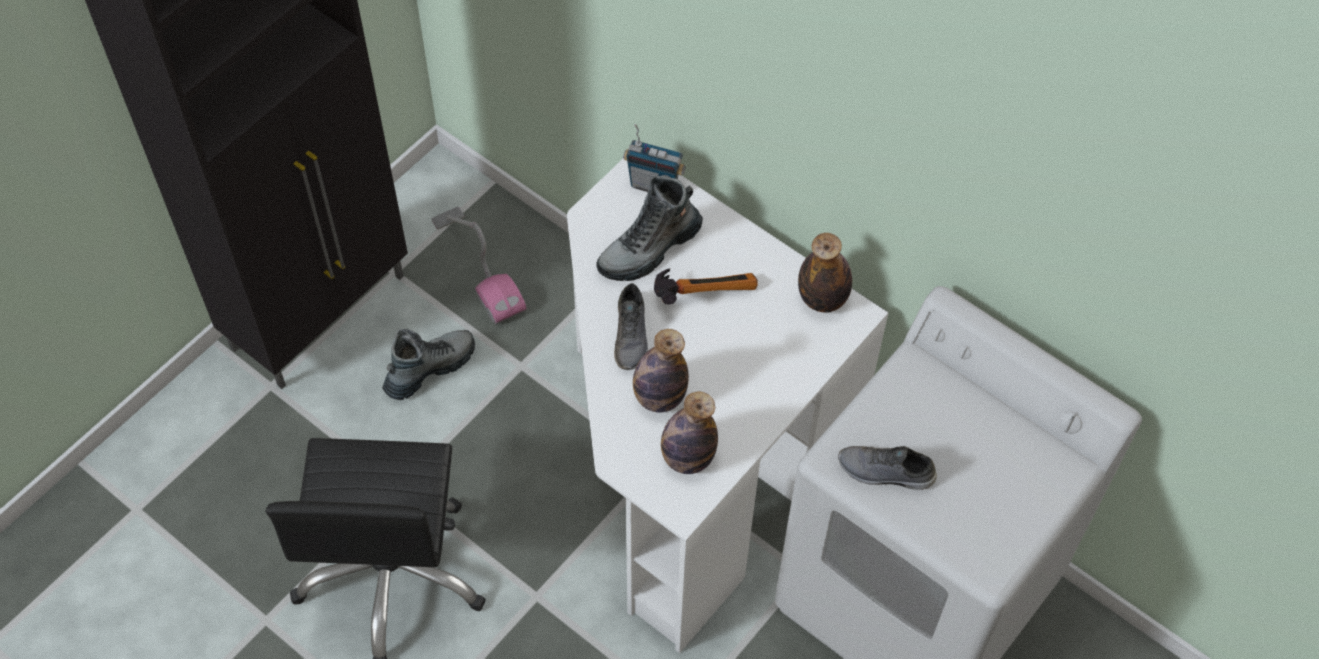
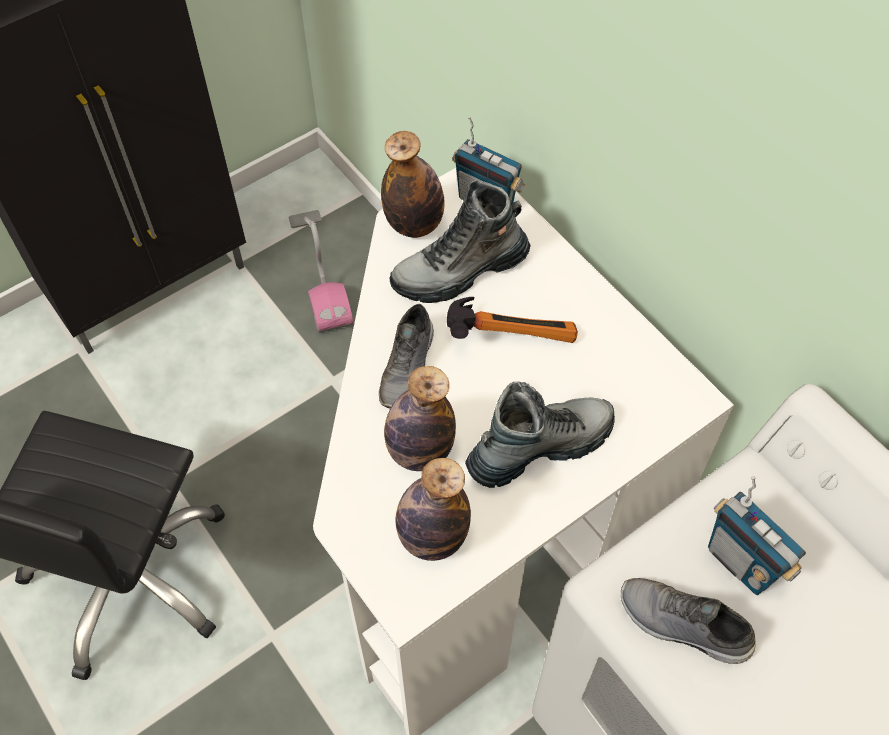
camera: 15 degrees right, 0 degrees up
boot [382,329,475,400] -> boot moved to [465,381,615,488]
bottle [798,233,852,312] -> bottle moved to [381,131,445,238]
none -> radio [708,476,806,595]

